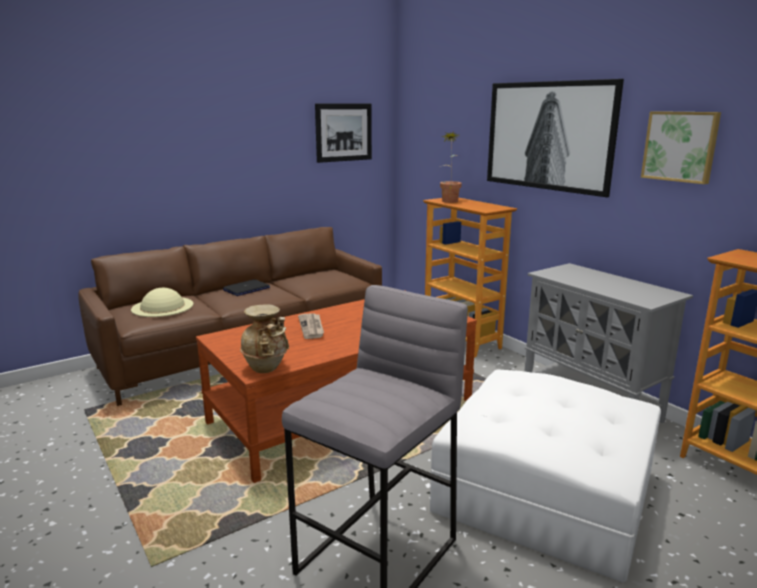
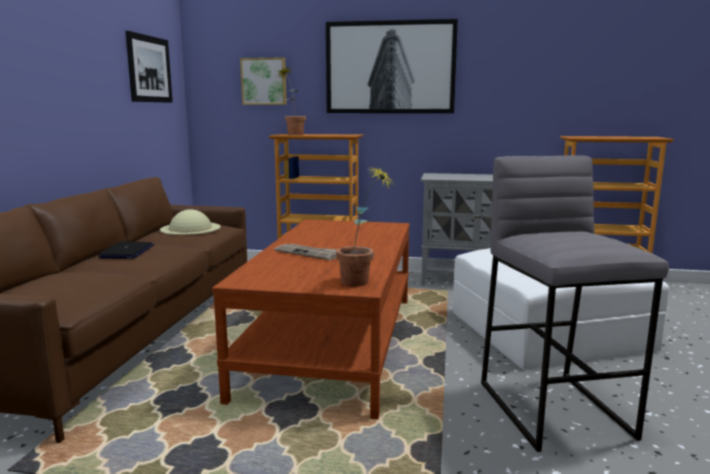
camera: 45 degrees left, 5 degrees down
beige hat [131,288,194,317] -> beige hat moved to [160,209,221,235]
beige vase [240,304,289,373] -> potted plant [336,165,393,286]
picture [641,111,721,184] -> picture moved to [240,57,287,105]

